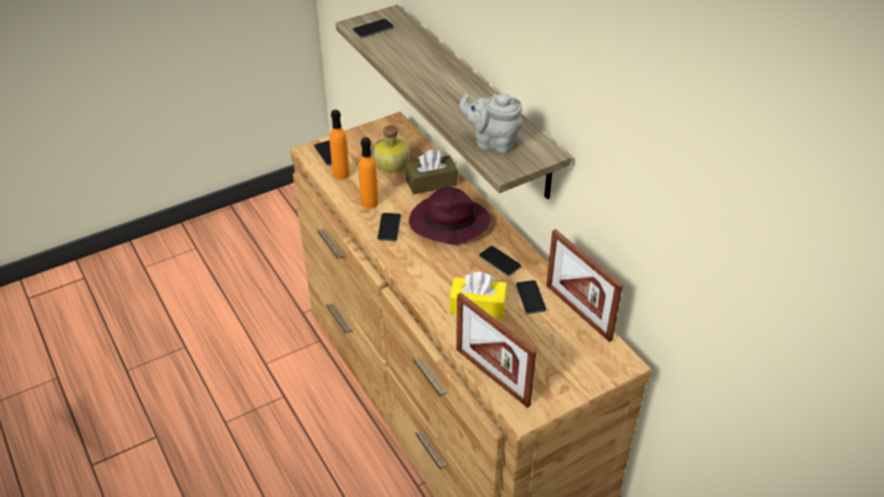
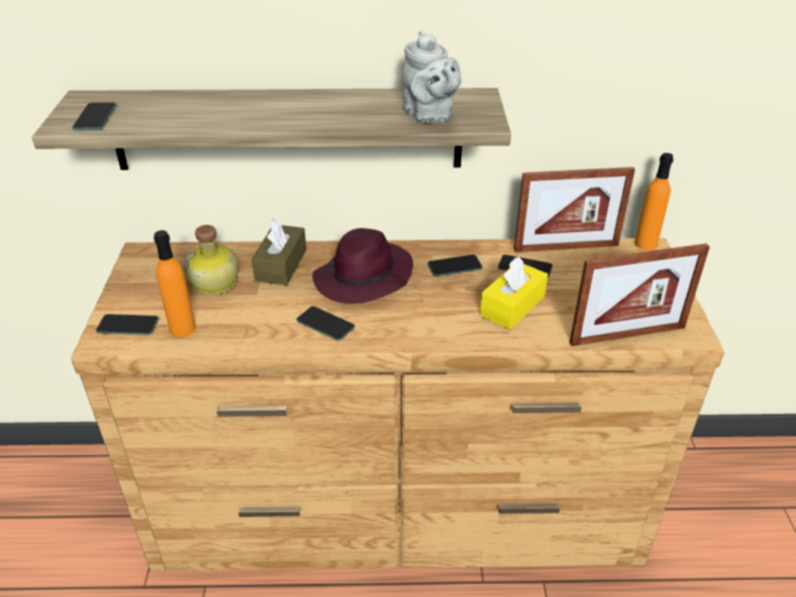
camera: 60 degrees left, 5 degrees down
orange bottle [358,137,379,209] -> orange bottle moved to [635,153,673,250]
grey teapot [459,93,523,154] -> grey teapot turned 75 degrees counterclockwise [402,30,461,123]

